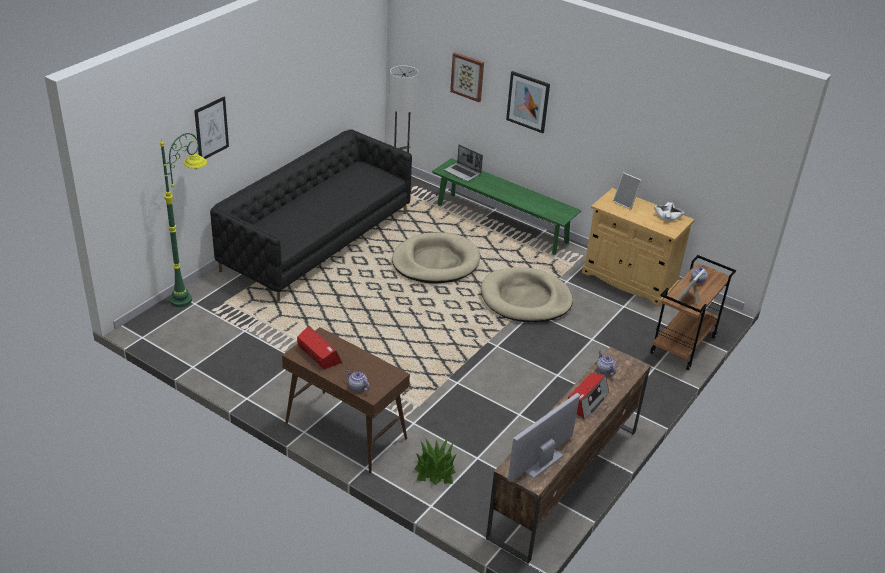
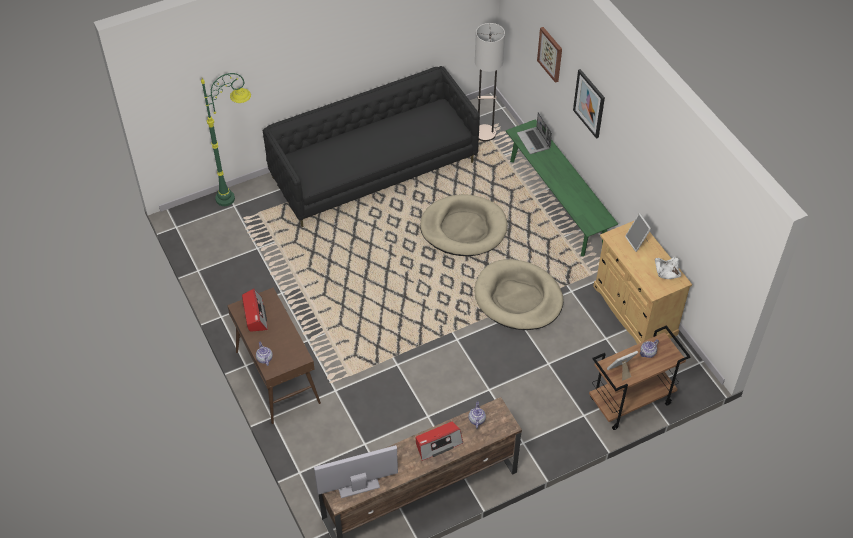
camera: 30 degrees right, 15 degrees up
picture [194,96,229,159] -> none
potted plant [414,437,457,485] -> none

